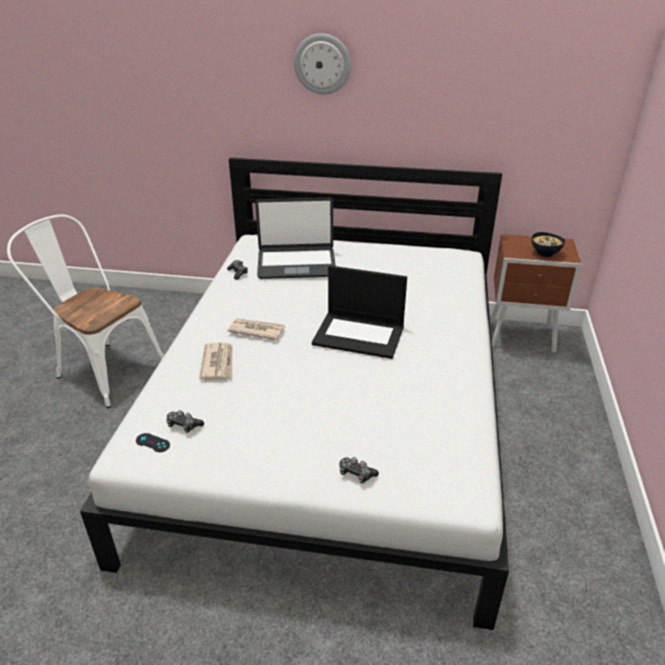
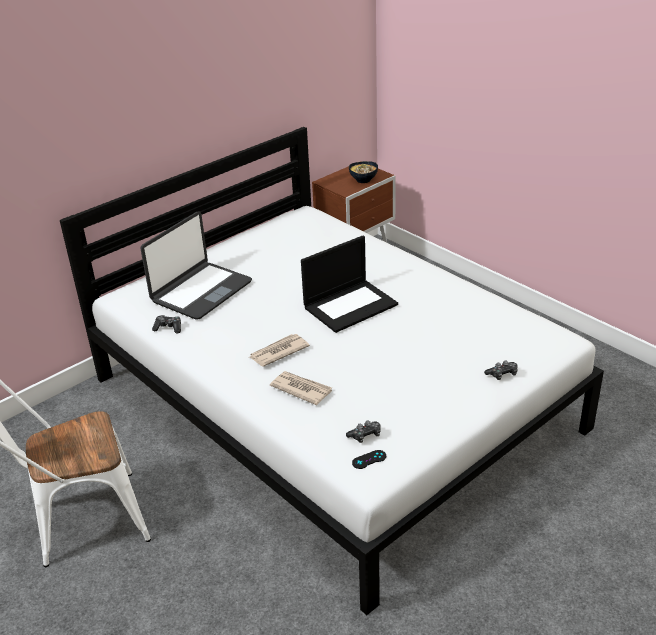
camera: 50 degrees left, 0 degrees up
wall clock [294,33,351,95] -> none

